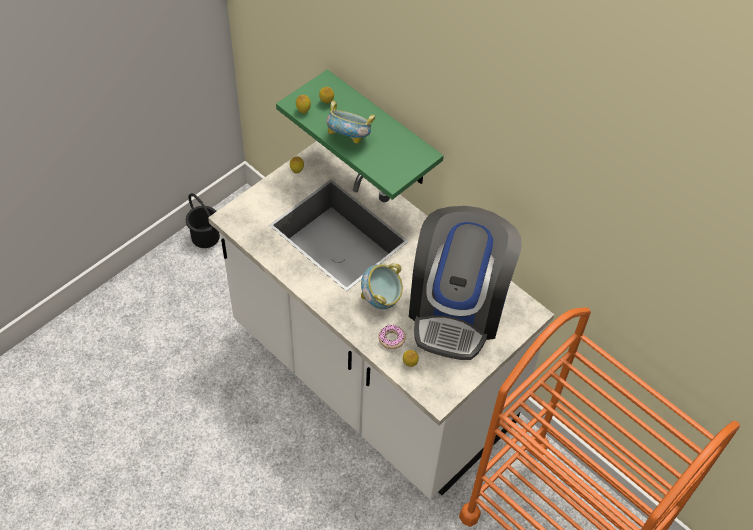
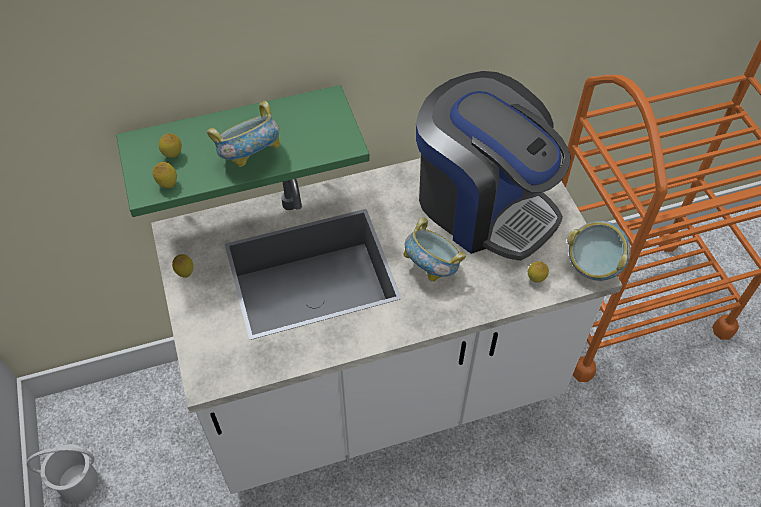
camera: 60 degrees left, 0 degrees up
black bucket [186,193,220,248] -> white bucket [26,444,98,502]
donut [378,325,406,349] -> none
none -> bowl [567,221,631,281]

